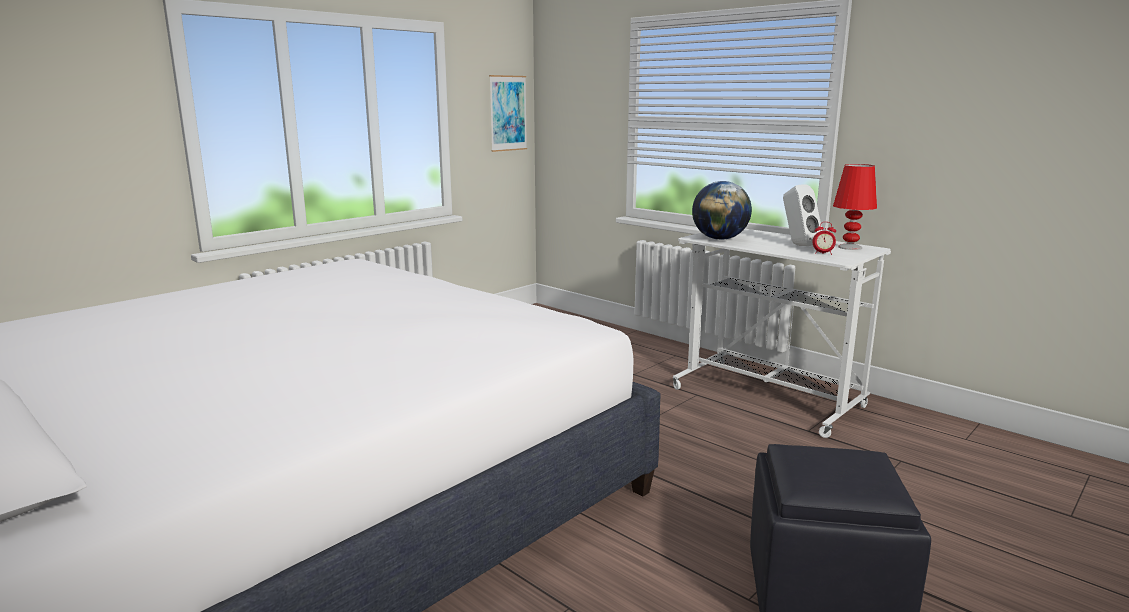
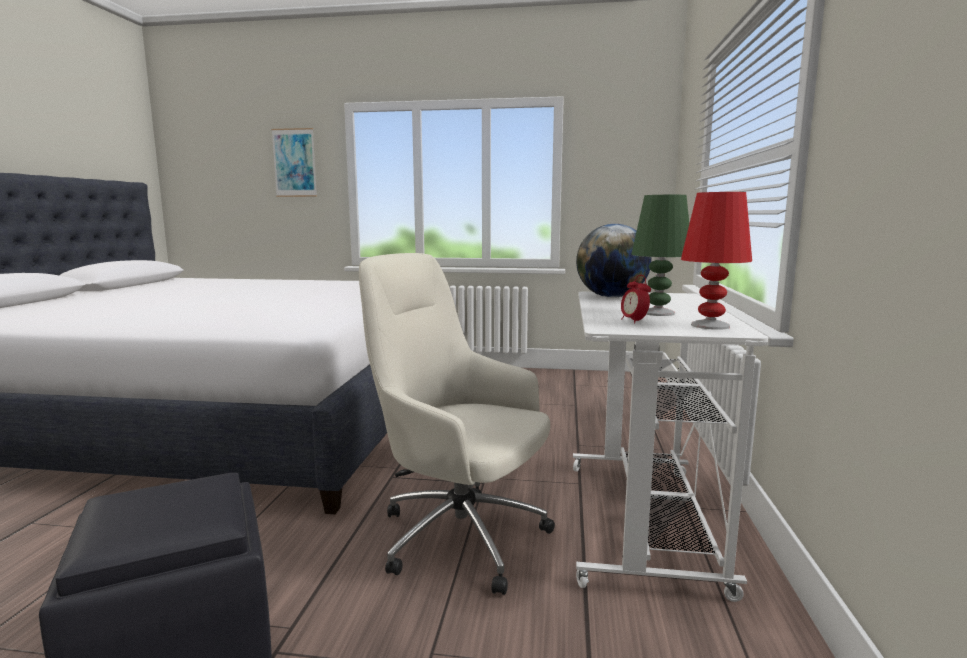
camera: 55 degrees right, 5 degrees down
picture [489,75,527,152] -> picture moved to [271,128,317,197]
white speaker [783,184,822,246] -> green table lamp [631,195,689,316]
none -> beige office chair [359,253,555,595]

